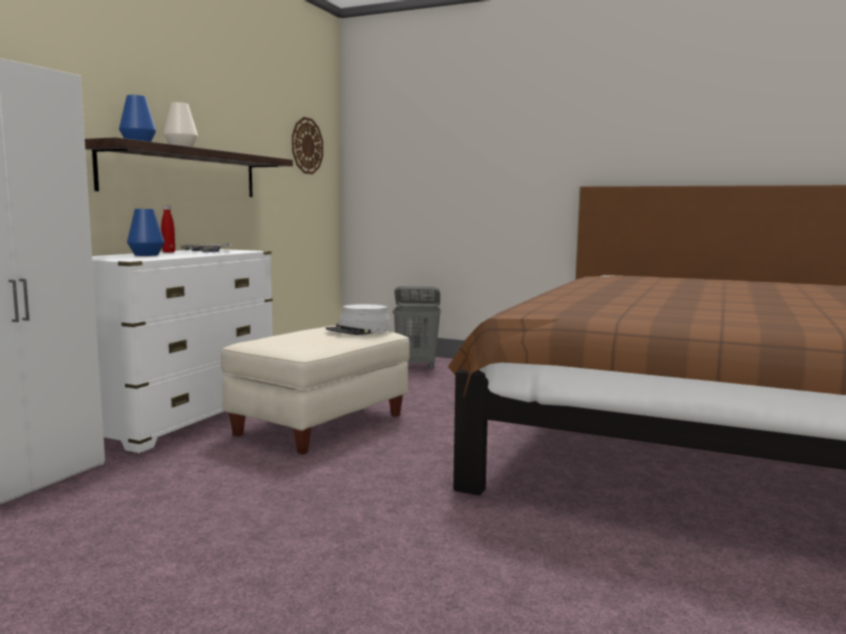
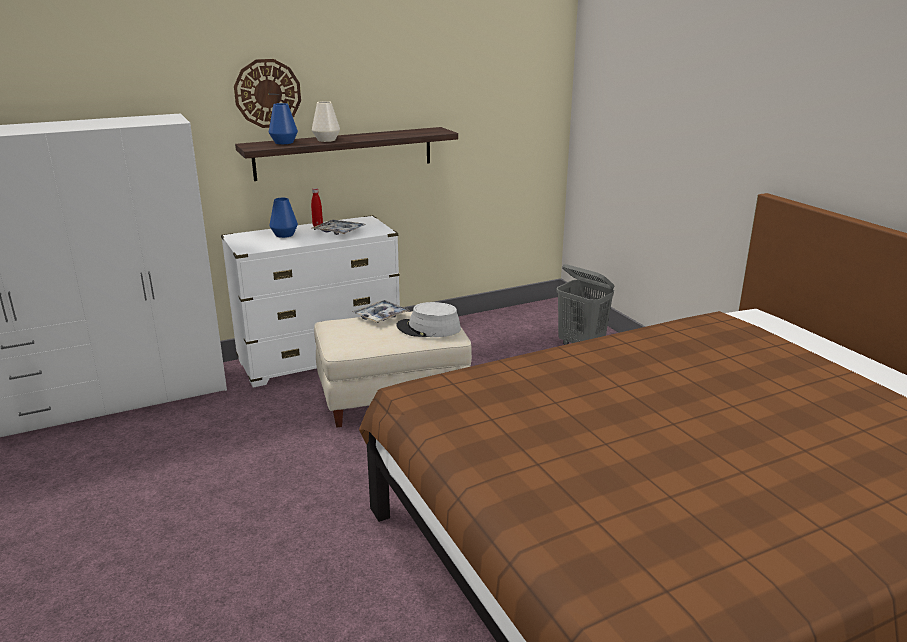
camera: 40 degrees right, 15 degrees up
wall clock [292,117,323,174] -> wall clock moved to [234,59,301,128]
none -> tray [353,300,410,323]

